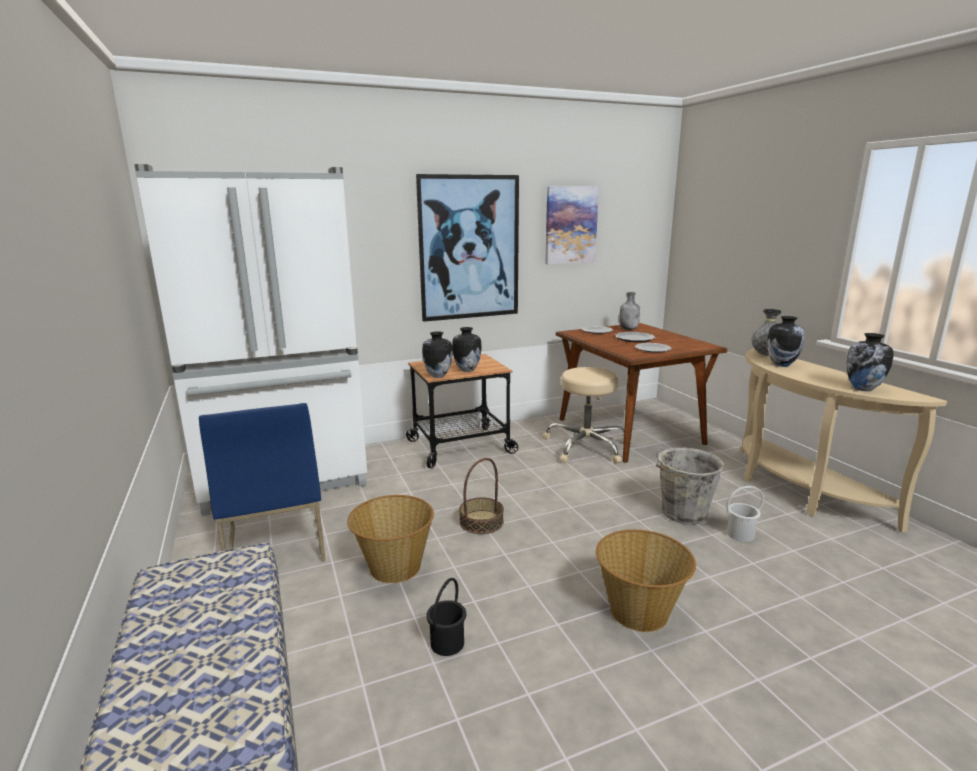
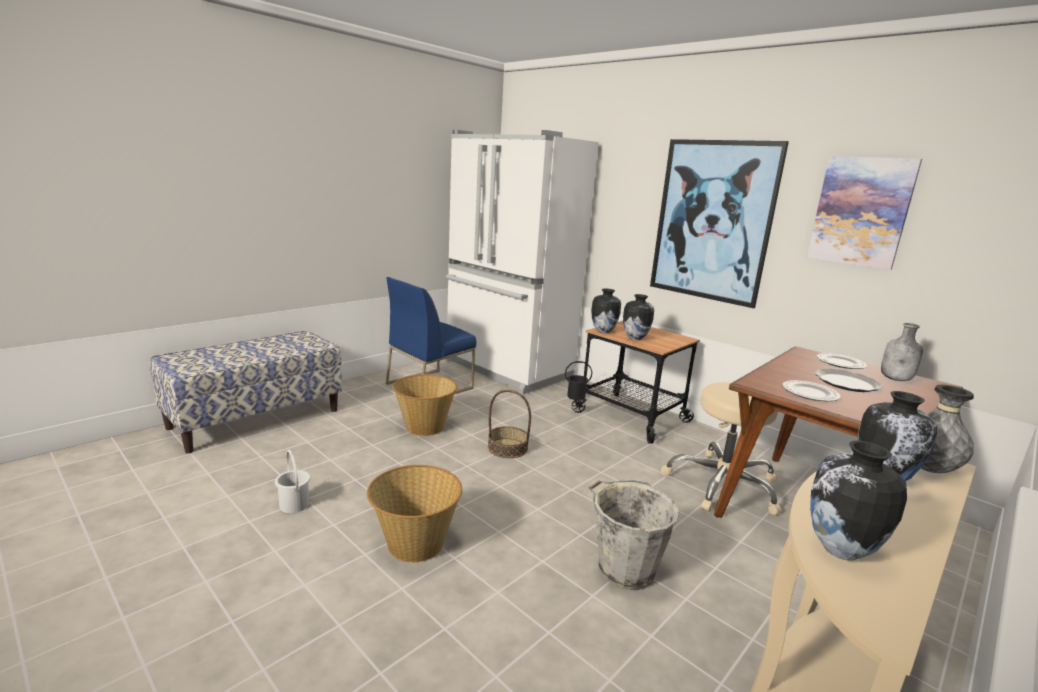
camera: 65 degrees right, 0 degrees up
black bucket [426,578,466,656] -> black bucket moved to [565,361,592,400]
white bucket [726,486,764,542] -> white bucket moved to [275,450,310,513]

